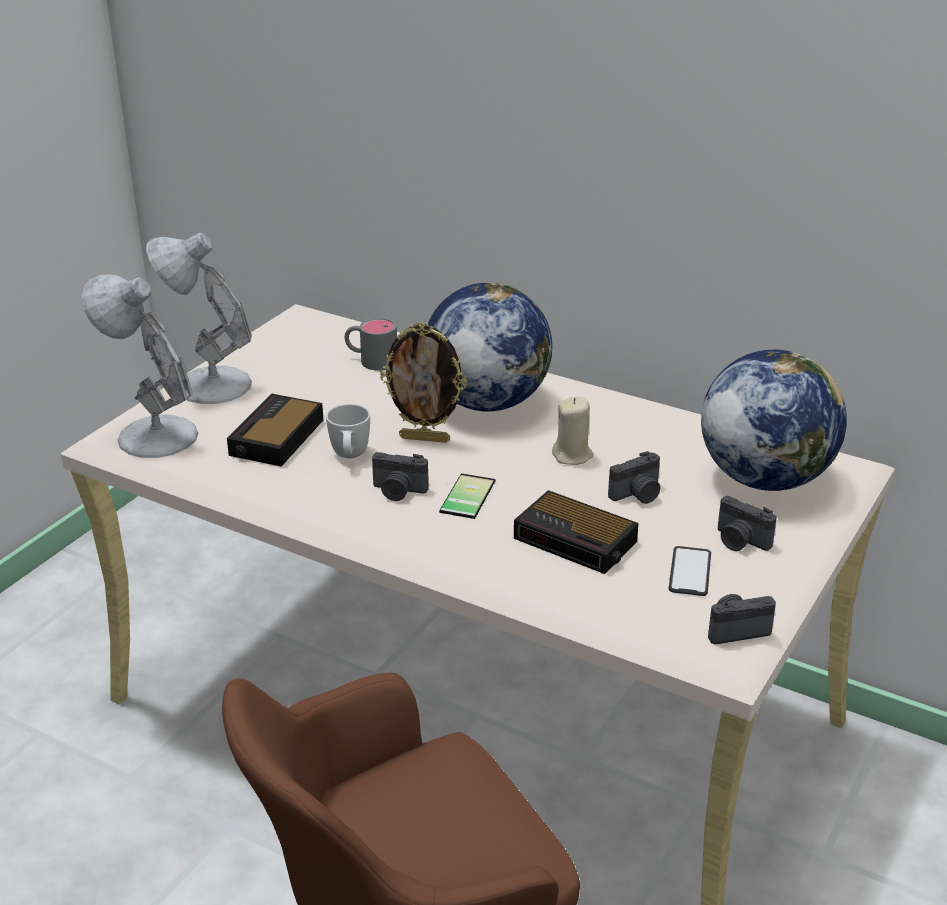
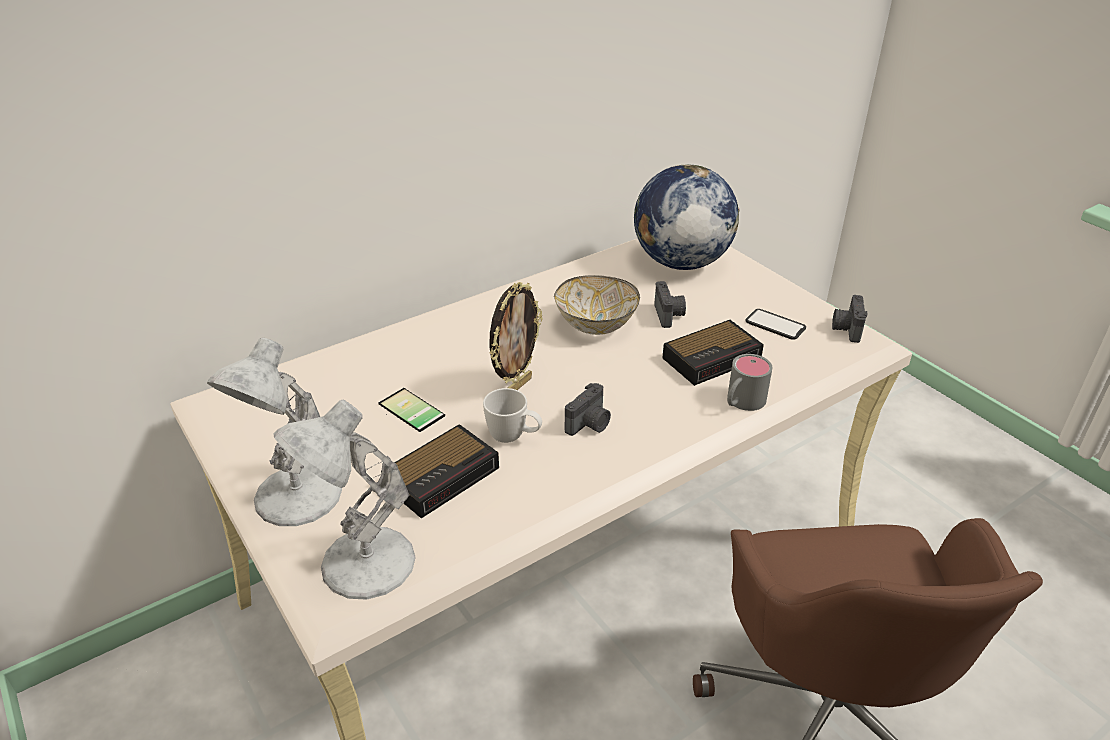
camera: 65 degrees left, 5 degrees up
alarm clock [227,393,323,467] -> alarm clock turned 90 degrees counterclockwise [381,424,499,518]
grey mug [345,318,397,370] -> grey mug moved to [727,354,773,411]
globe [428,282,552,411] -> none
phone [439,473,495,519] -> phone moved to [379,388,445,432]
beige candle [552,397,593,465] -> bowl [554,275,640,335]
camera [718,496,777,551] -> none

